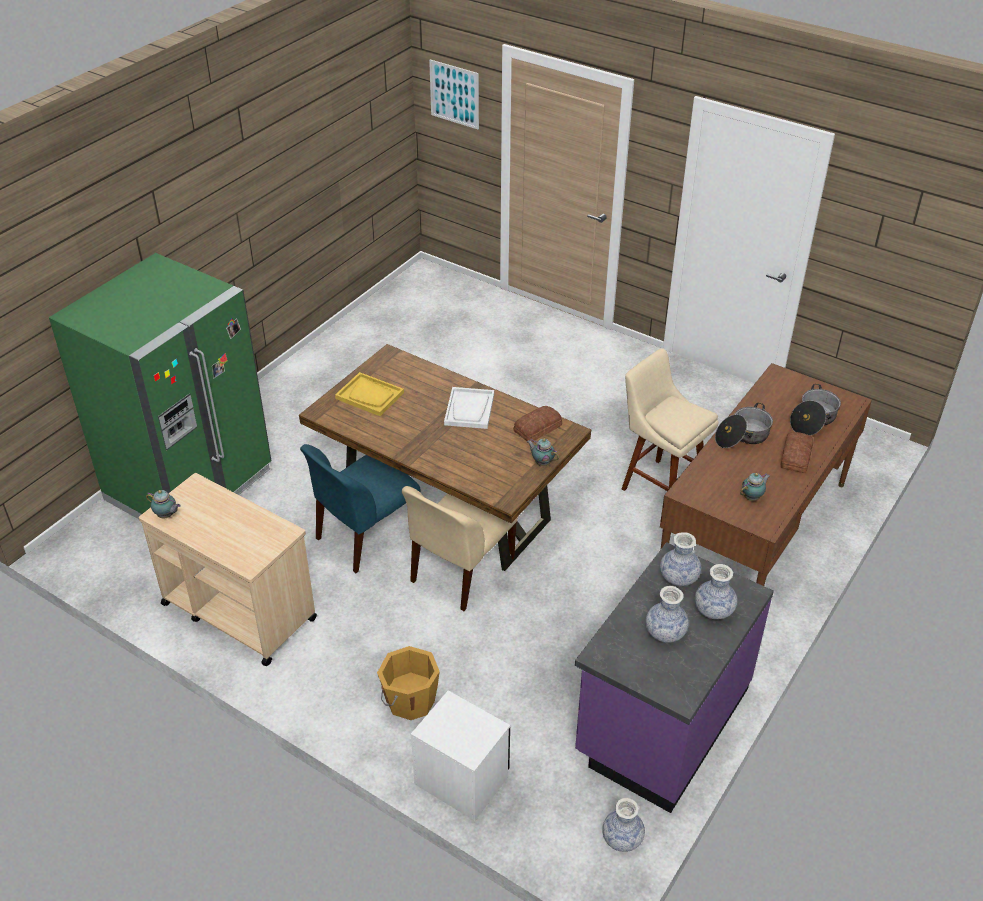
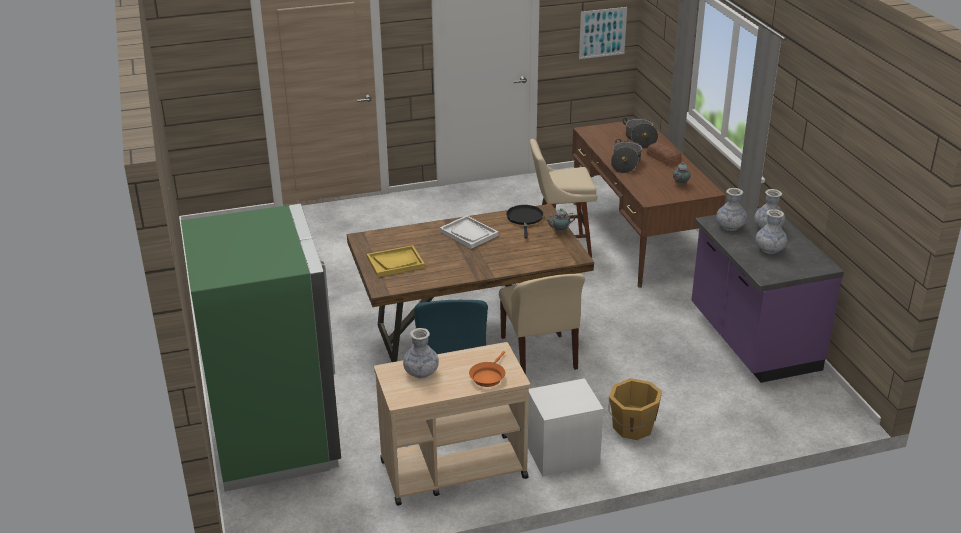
camera: 50 degrees left, 10 degrees down
teapot [146,490,181,518] -> none
white nightstand [411,691,510,821] -> white nightstand moved to [528,378,604,477]
picture [429,59,479,130] -> picture moved to [579,7,627,59]
bread [513,406,562,442] -> black frying pan [506,205,543,238]
vase [602,798,645,852] -> vase moved to [403,328,439,378]
none -> orange frying pan [469,351,505,387]

